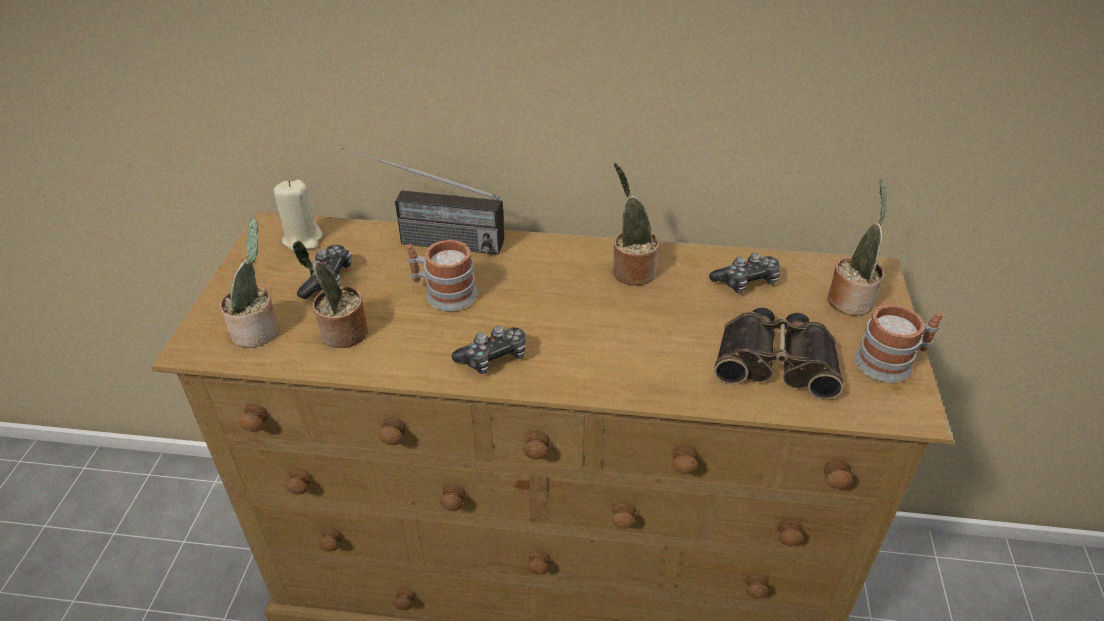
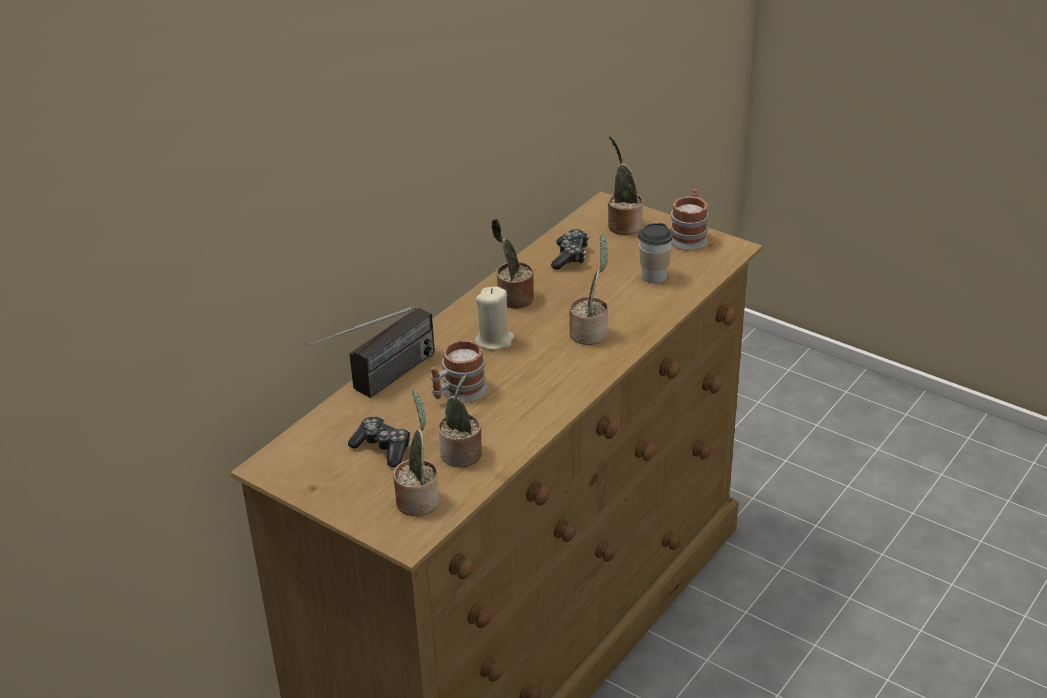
camera: 60 degrees left, 5 degrees down
beige candle [274,180,323,251] -> beige candle moved to [475,286,515,350]
game controller [452,326,526,374] -> none
binoculars [714,308,843,400] -> cup [638,223,673,283]
none -> potted plant [569,234,608,345]

